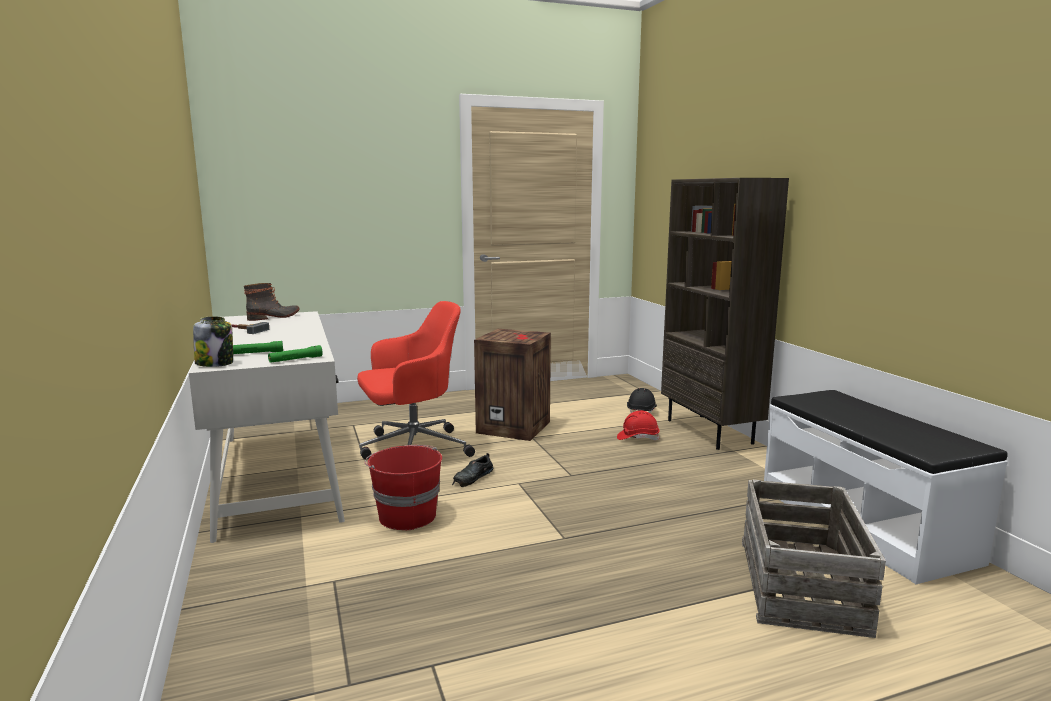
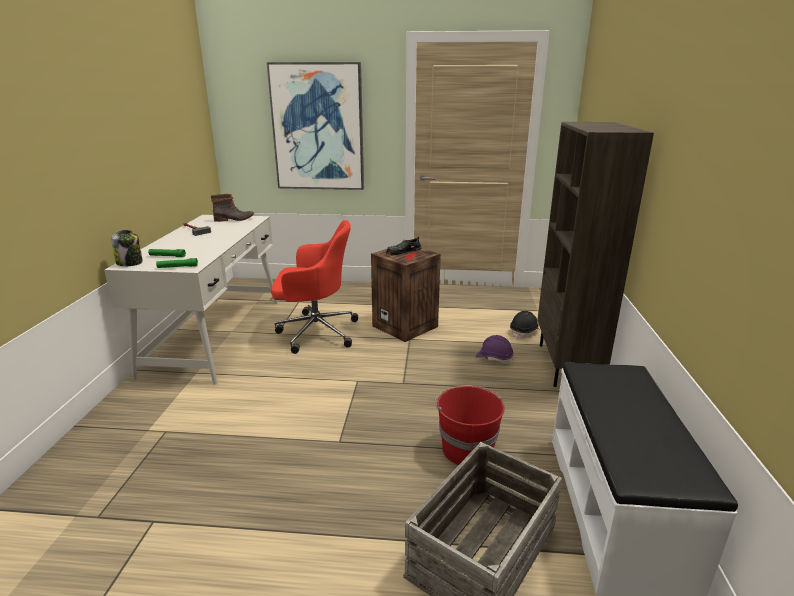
camera: 25 degrees right, 10 degrees up
red bucket [365,445,442,530] -> red bucket moved to [435,385,505,465]
black shoe [452,453,494,487] -> black shoe moved to [386,236,422,255]
red hard hat [617,410,660,440] -> purple hard hat [476,335,514,364]
none -> picture [267,62,364,190]

